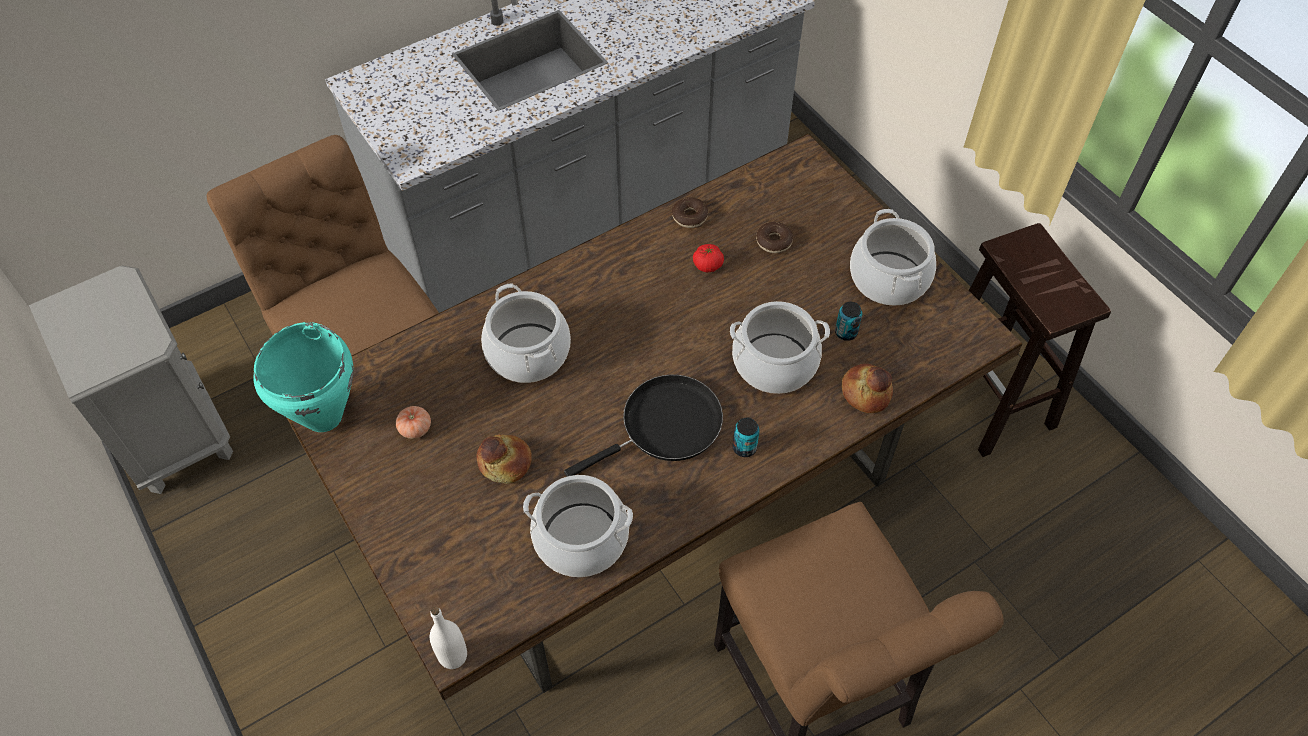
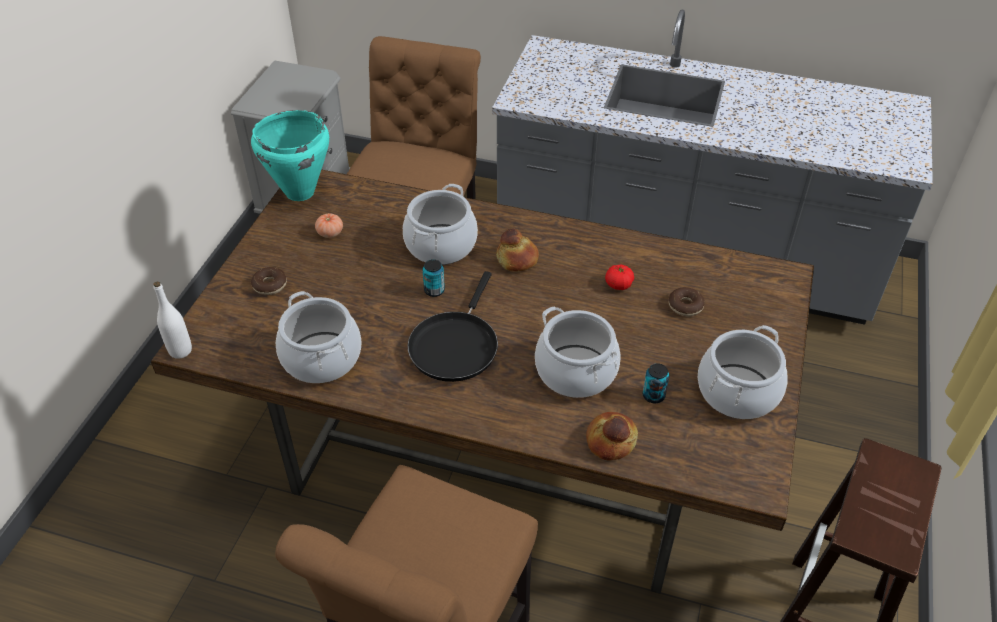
camera: 50 degrees right, 10 degrees down
bread [477,435,532,484] -> bread moved to [496,228,539,271]
black frying pan [564,375,723,477] -> black frying pan turned 90 degrees clockwise [407,271,498,382]
donut [672,197,708,228] -> donut moved to [251,267,287,295]
can [733,418,760,457] -> can moved to [423,259,445,297]

